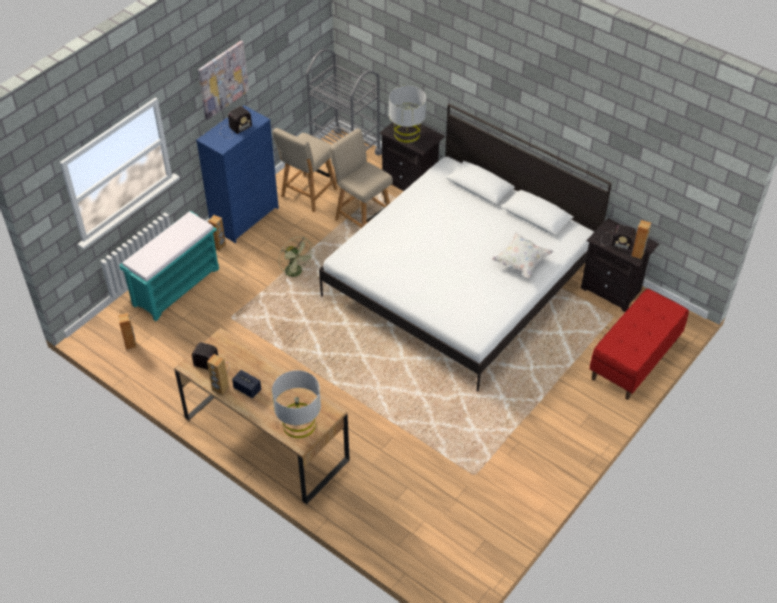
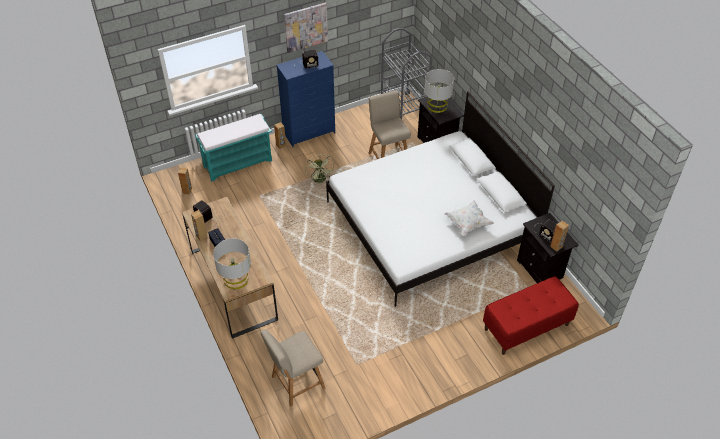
camera: 25 degrees right, 0 degrees up
beige chair [272,128,338,212] -> beige chair moved to [260,329,325,407]

